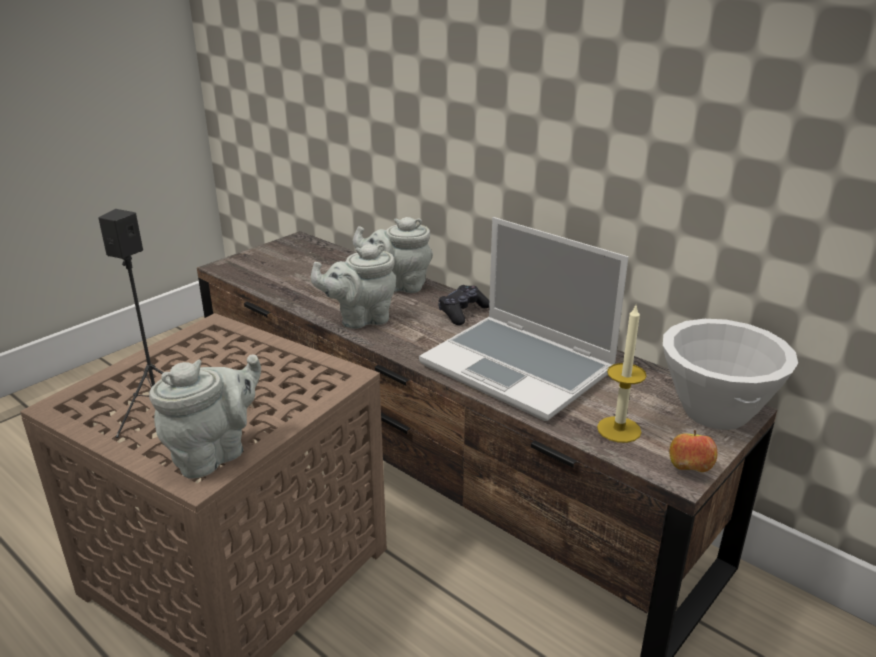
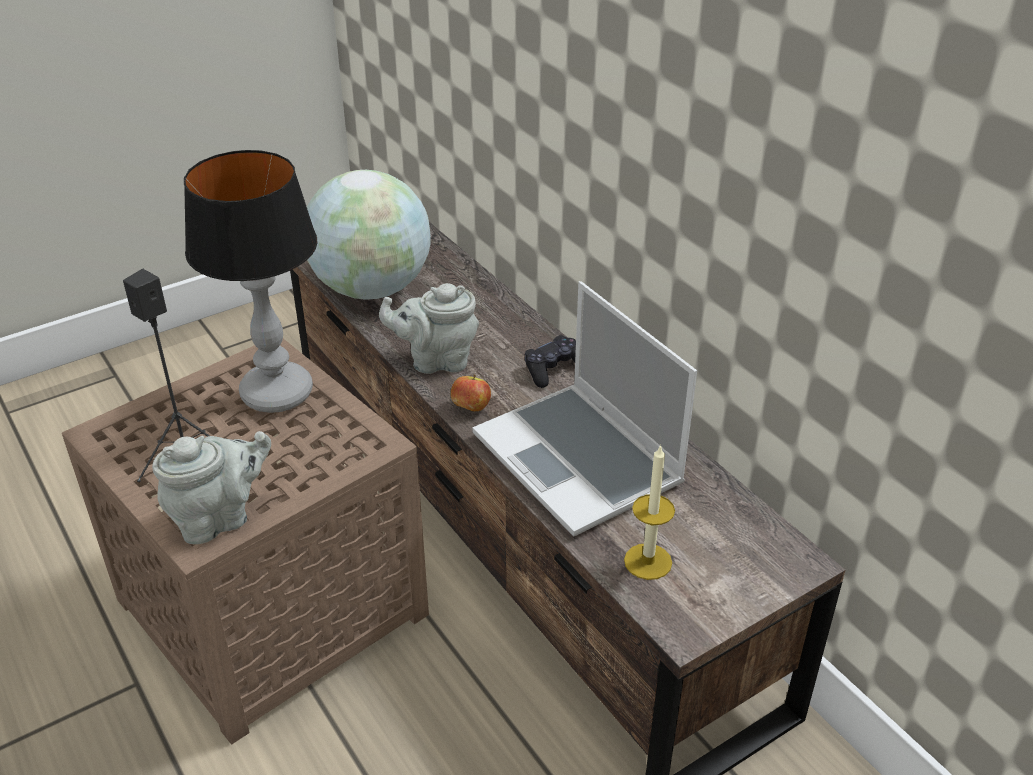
camera: 15 degrees right, 10 degrees up
grey teapot [353,217,433,293] -> none
white bowl [663,319,798,430] -> none
apple [669,430,718,472] -> apple moved to [451,374,491,411]
none -> table lamp [184,150,317,413]
none -> globe [307,170,431,300]

